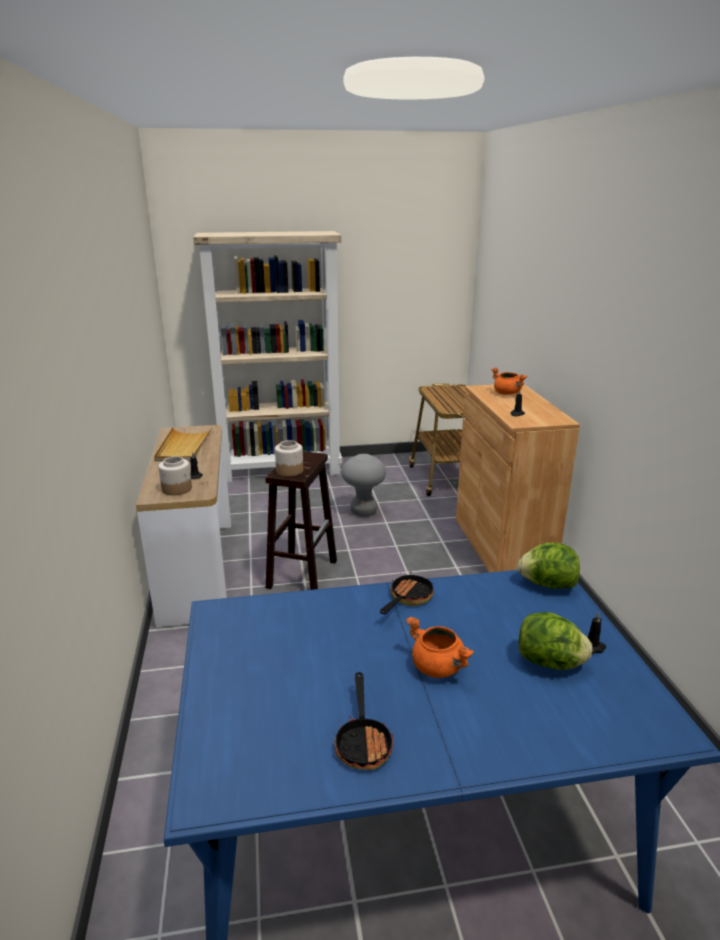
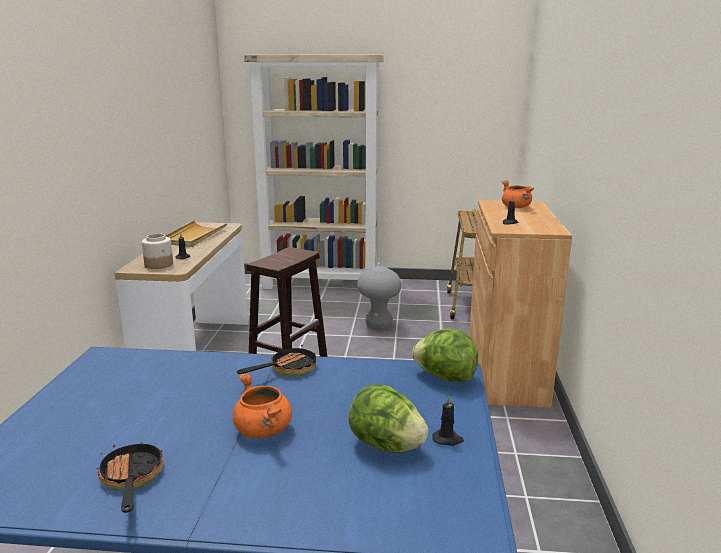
camera: 15 degrees right, 5 degrees down
jar [275,440,303,476] -> none
frying pan [334,672,393,770] -> frying pan turned 150 degrees clockwise [97,442,164,513]

